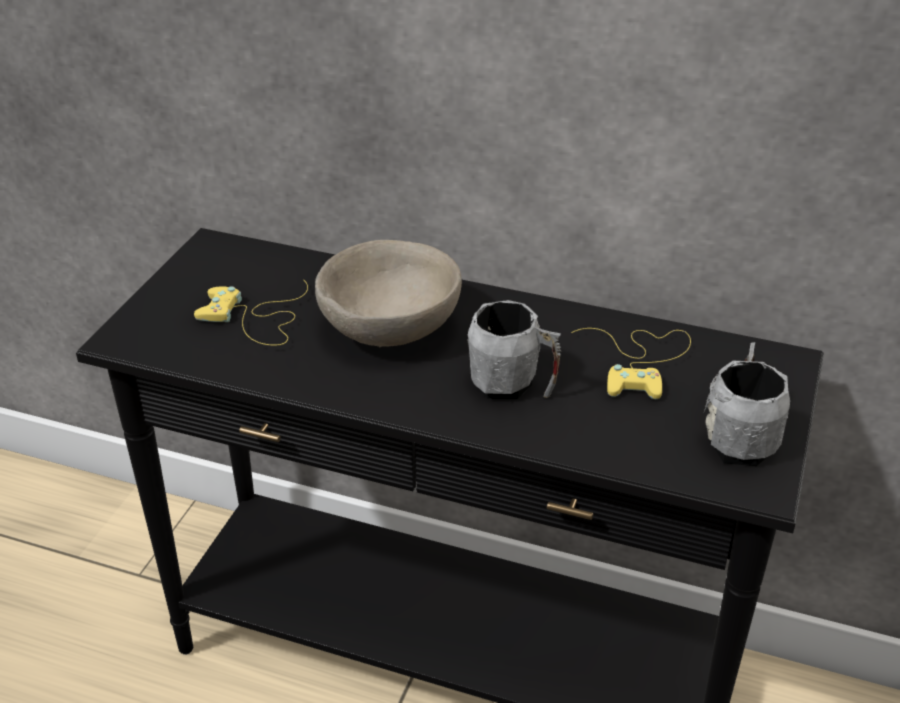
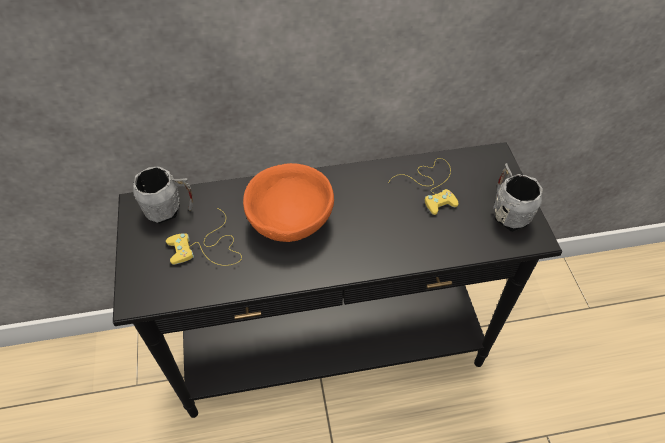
camera: 30 degrees left, 15 degrees up
beige bowl [315,240,462,347] -> orange bowl [243,163,334,242]
grey mug [467,300,561,399] -> grey mug moved to [133,166,193,224]

